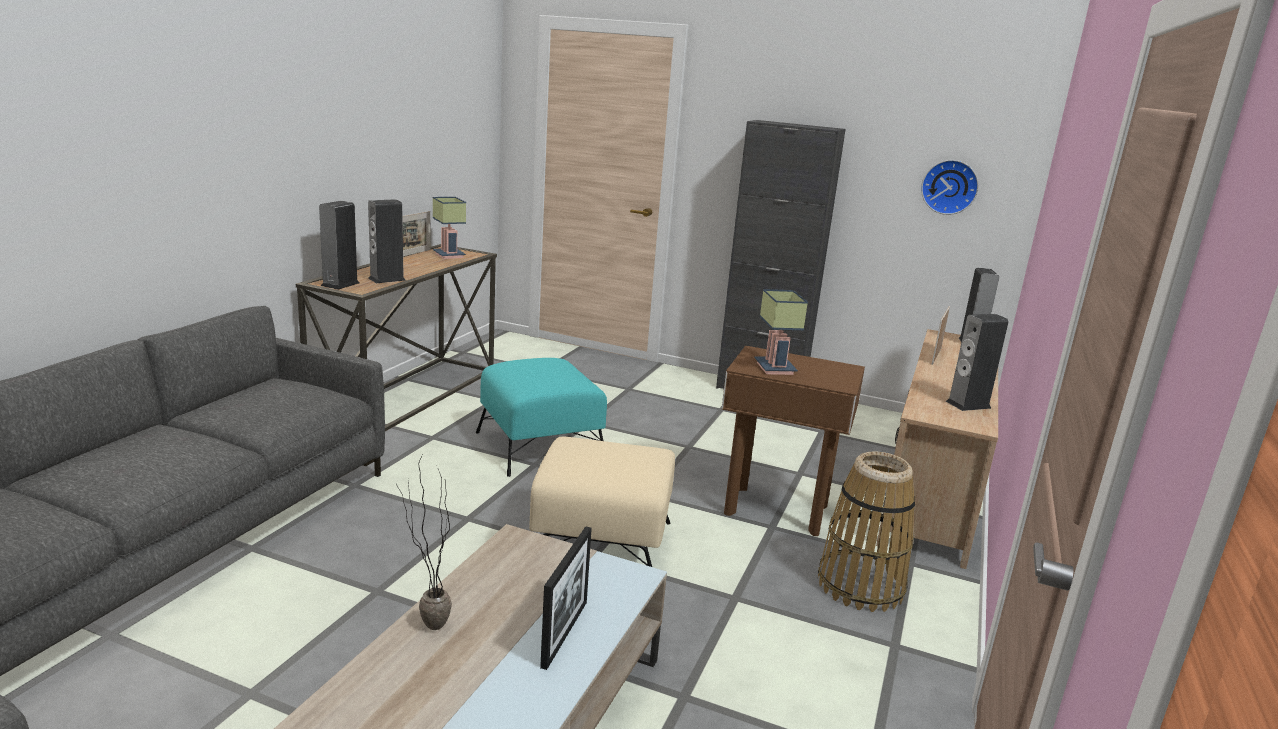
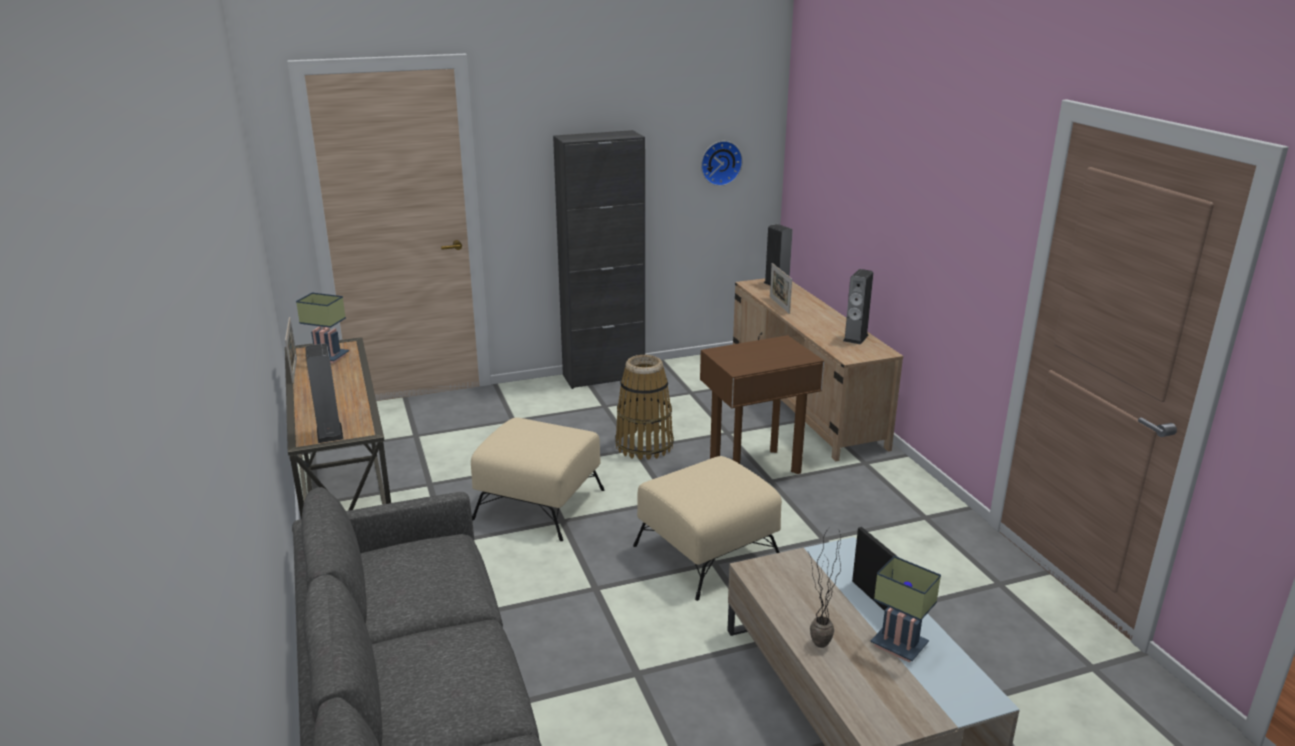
camera: 40 degrees left, 5 degrees up
speaker [368,199,406,283] -> none
turquoise ottoman [476,358,607,477] -> beige ottoman [471,418,605,541]
table lamp [754,289,808,375] -> table lamp moved to [870,556,941,663]
basket [818,451,915,612] -> basket moved to [615,355,674,460]

